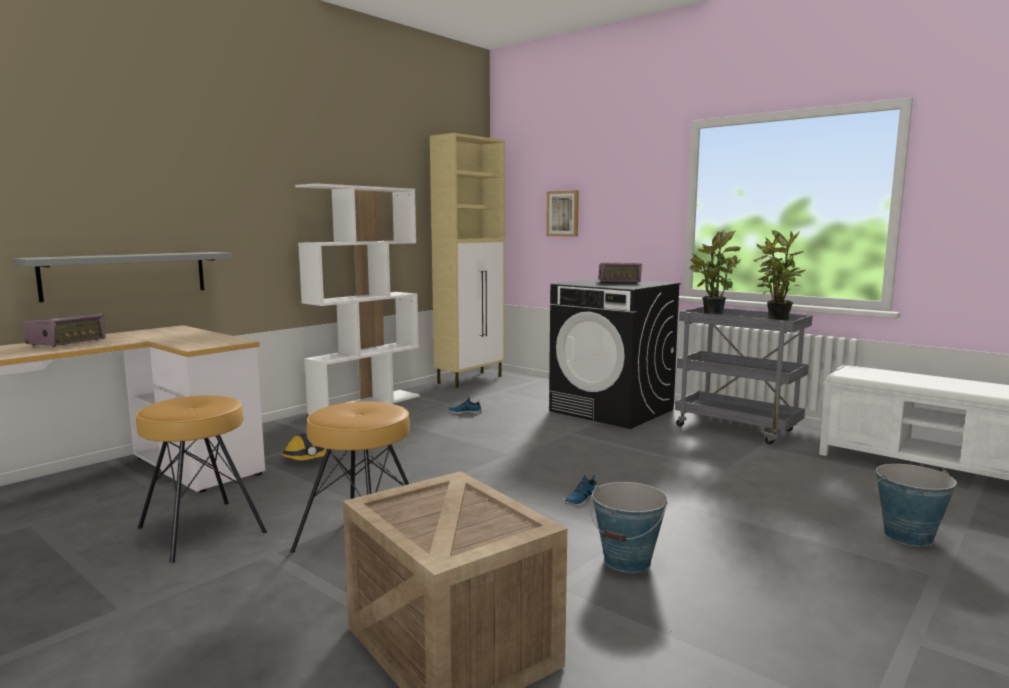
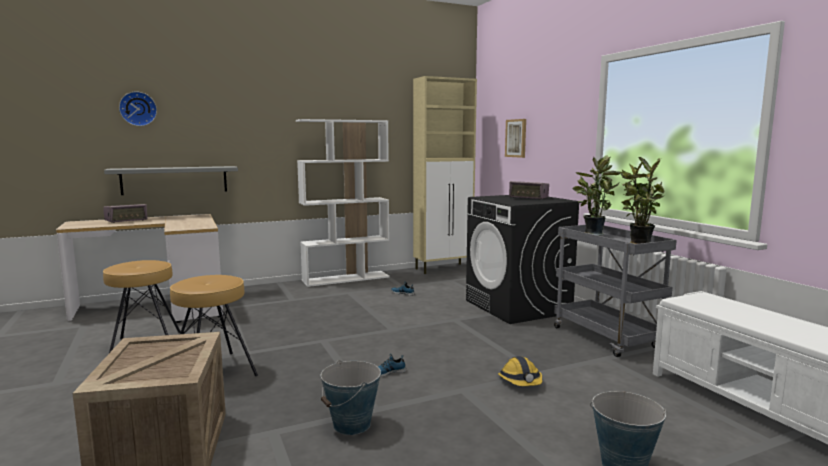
camera: 25 degrees right, 0 degrees up
hard hat [281,434,327,460] -> hard hat moved to [498,356,542,386]
none -> wall clock [119,91,157,126]

